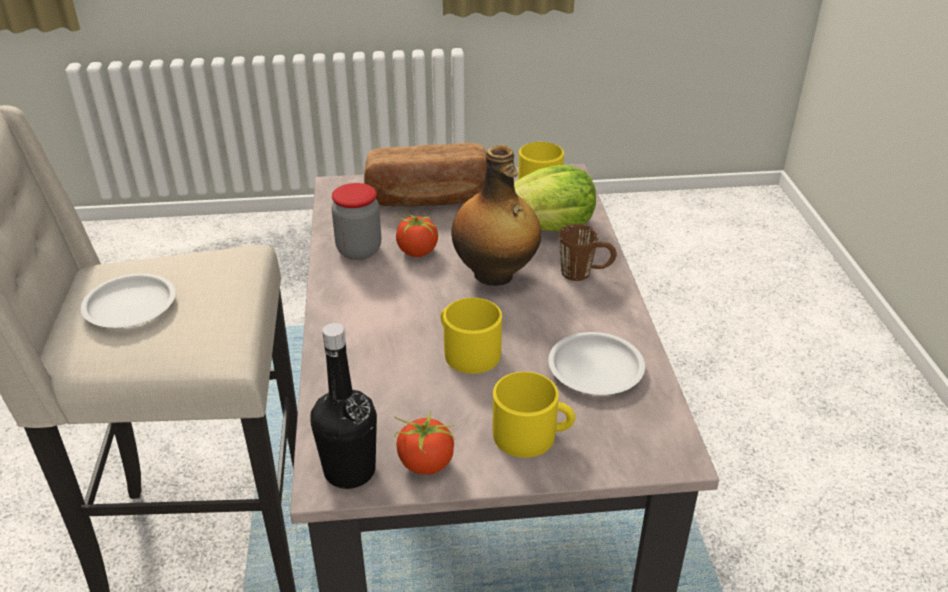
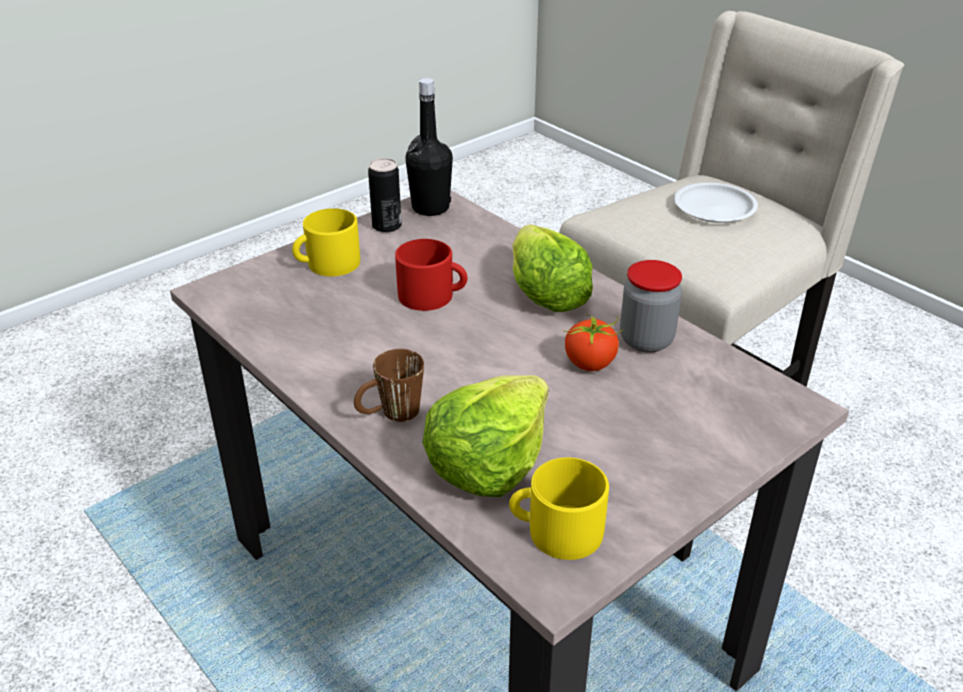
camera: 145 degrees right, 0 degrees up
bread [364,143,487,207] -> none
tomato [395,411,455,475] -> can [368,158,402,233]
yellow mug [441,298,502,374] -> red mug [395,239,467,311]
bottle [451,145,541,286] -> none
white plate [548,332,645,395] -> none
none -> lettuce [512,224,593,312]

